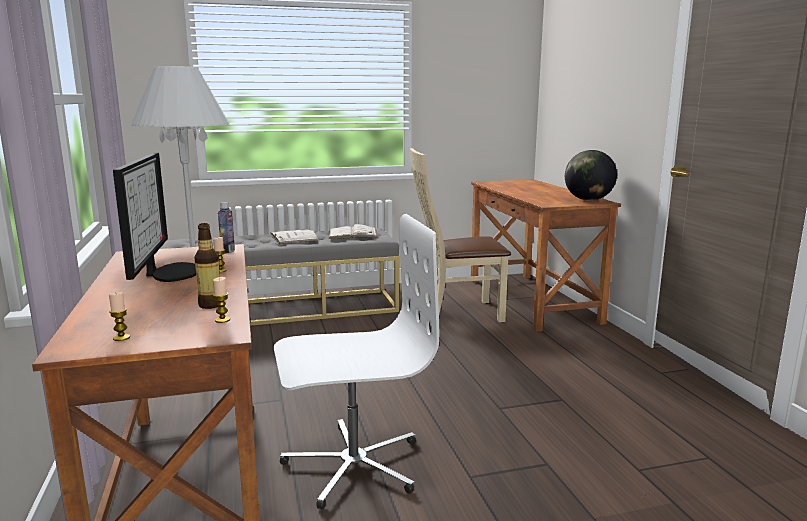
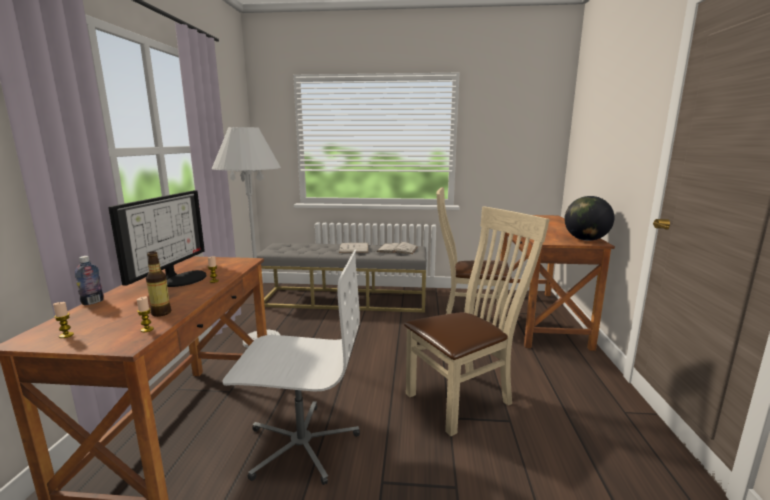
camera: 20 degrees right, 0 degrees up
bottle [218,202,235,254] -> bottle moved to [75,256,104,305]
none -> beige chair [404,207,550,436]

